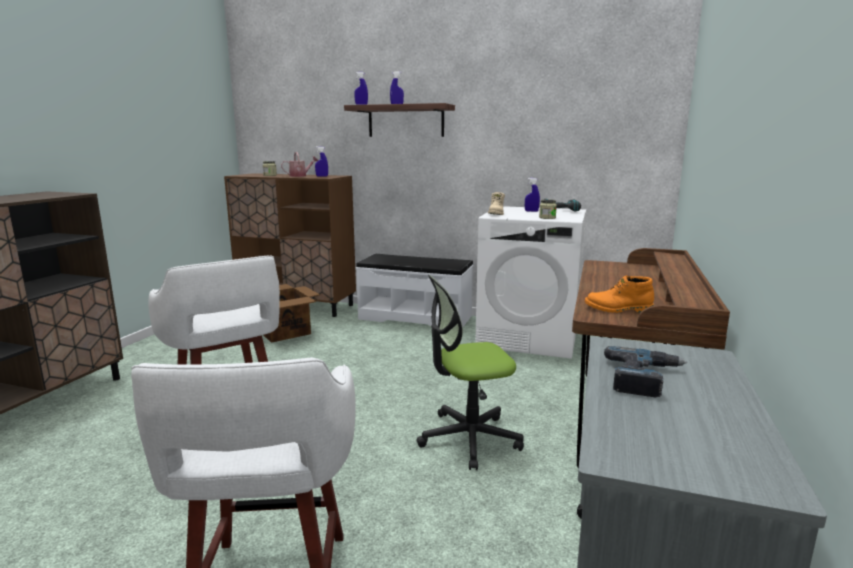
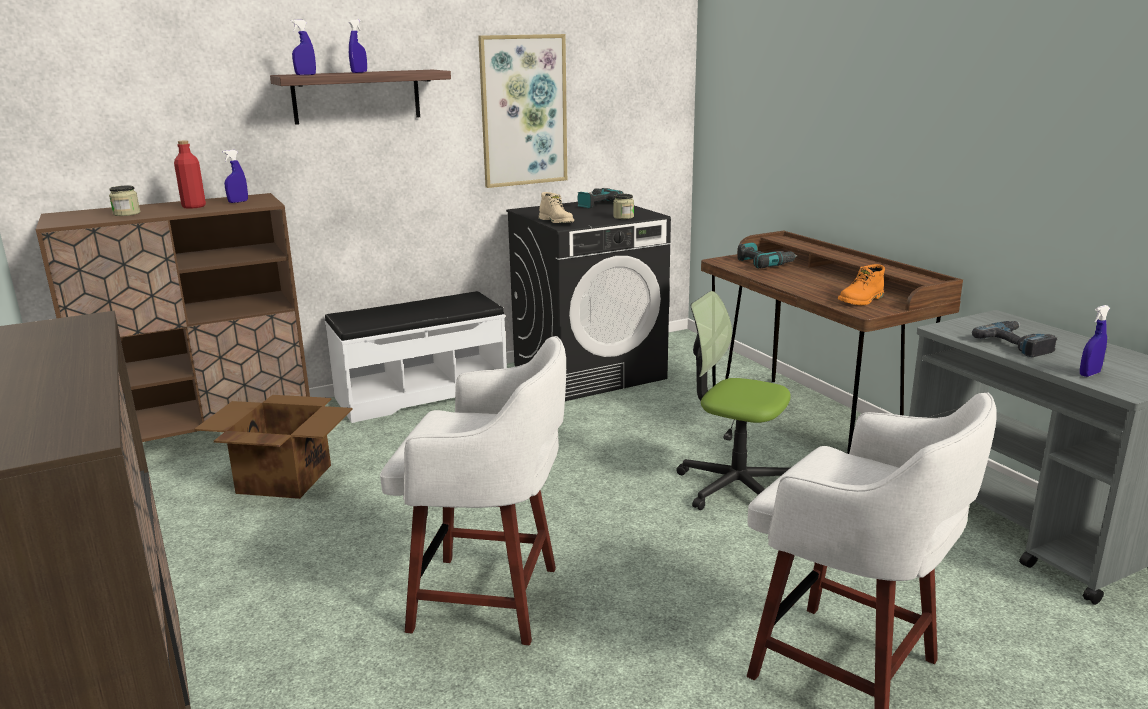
camera: 45 degrees left, 5 degrees up
watering can [281,152,318,177] -> red bottle [174,140,206,209]
office chair [416,275,524,470] -> office chair turned 90 degrees clockwise [676,291,791,510]
white washing machine [475,206,586,359] -> black washing machine [506,200,671,401]
blue spray bottle [525,178,540,212] -> blue spray bottle moved to [1080,305,1110,377]
none -> picture [478,34,567,188]
none -> power drill [737,243,797,268]

